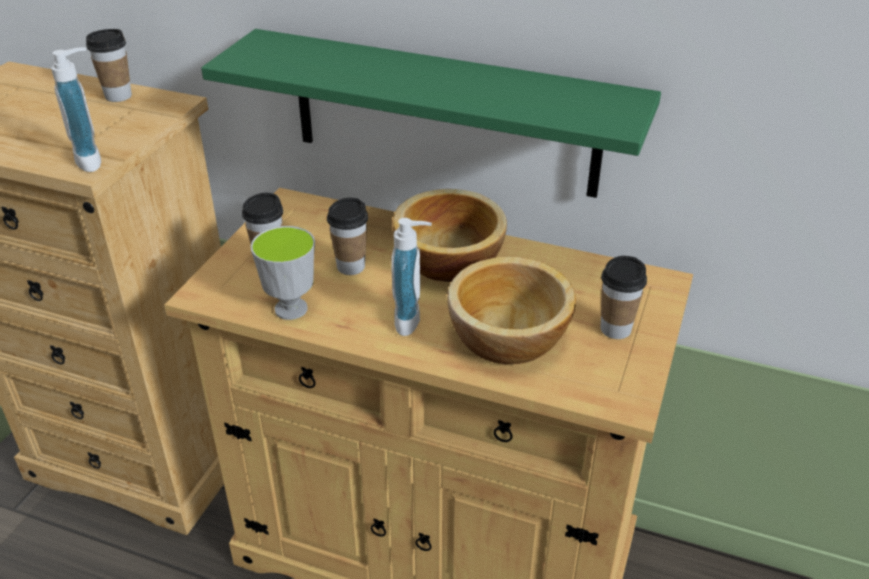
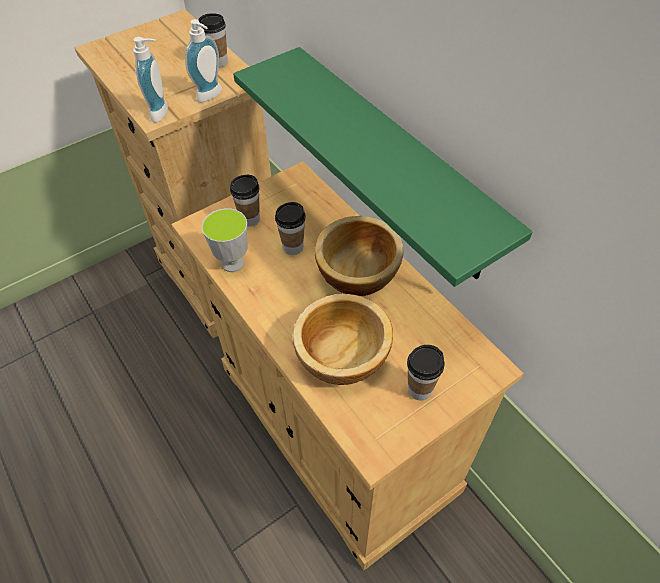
camera: 35 degrees right, 15 degrees up
soap dispenser [391,218,432,336] -> soap dispenser moved to [185,19,222,102]

